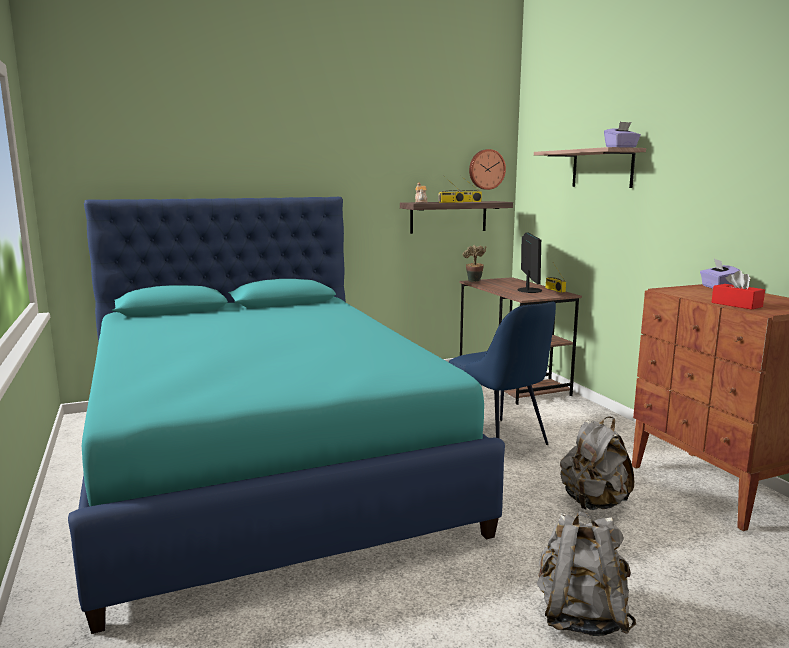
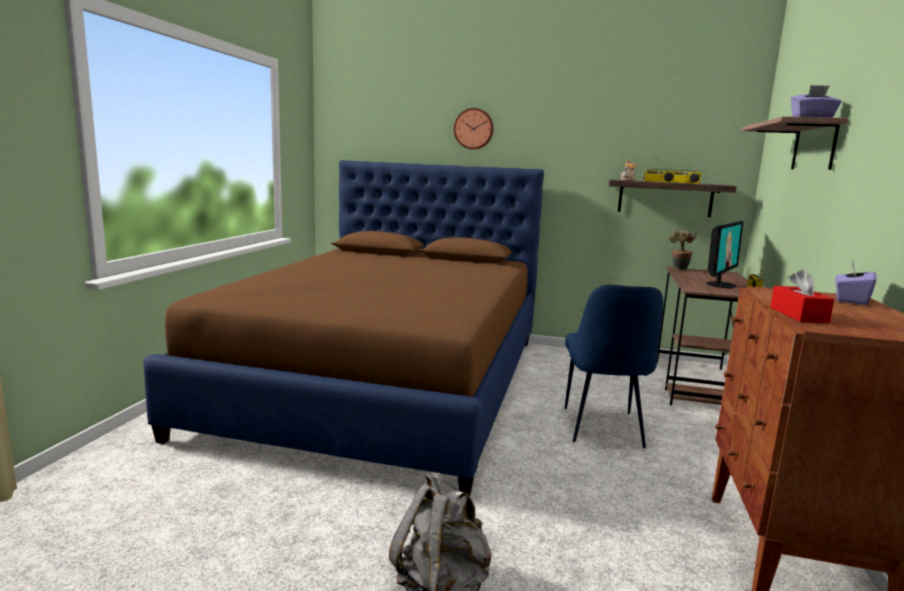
camera: 35 degrees right, 0 degrees up
turquoise bed [68,197,505,634] -> brown bed [143,160,544,497]
wall clock [469,149,506,190] -> wall clock moved to [454,108,494,149]
grey backpack [560,417,634,510] -> none

